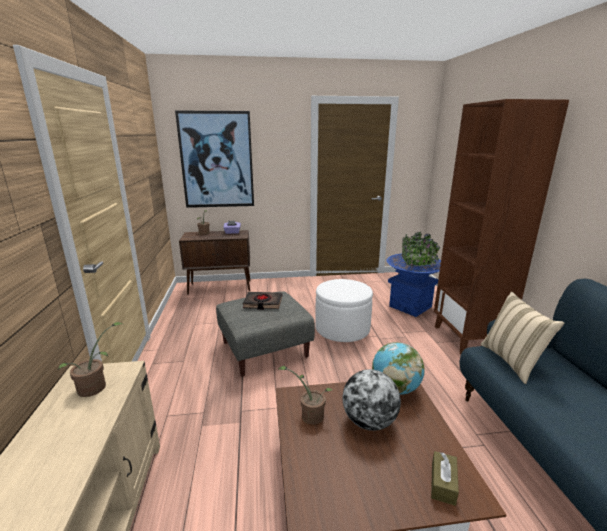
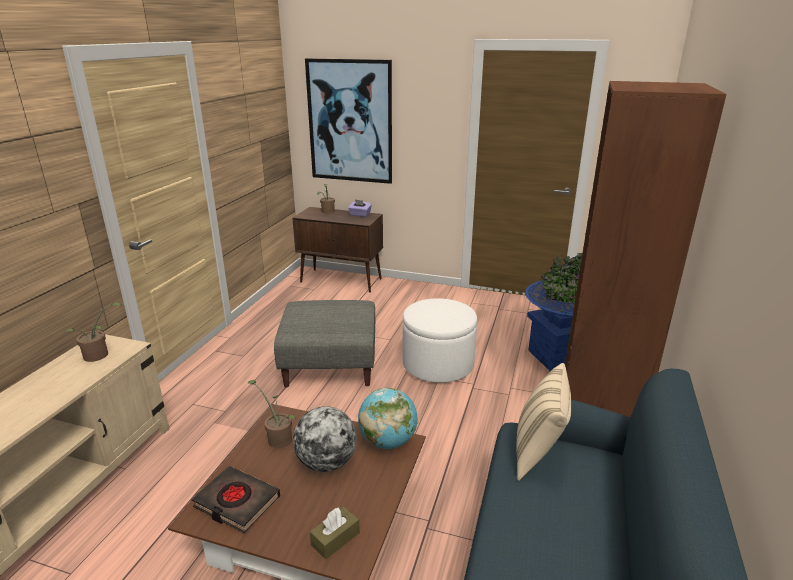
camera: 25 degrees right, 5 degrees up
black book [243,292,282,310] -> black book moved to [192,466,280,533]

